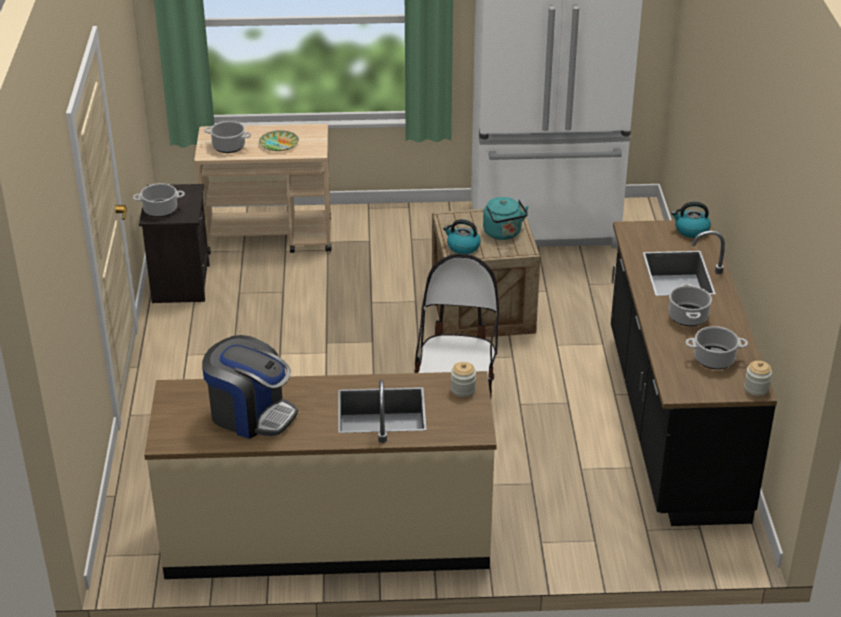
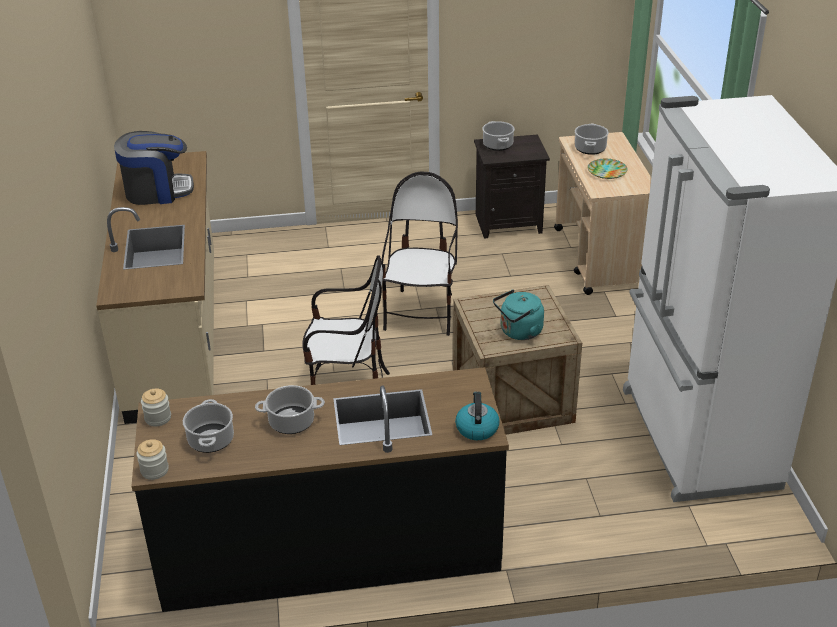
camera: 85 degrees right, 0 degrees up
coffee machine [202,335,298,439] -> coffee machine turned 120 degrees counterclockwise [114,131,194,205]
kettle [443,219,481,254] -> none
jar [451,362,476,397] -> jar moved to [141,389,171,426]
none -> chair [381,171,458,336]

